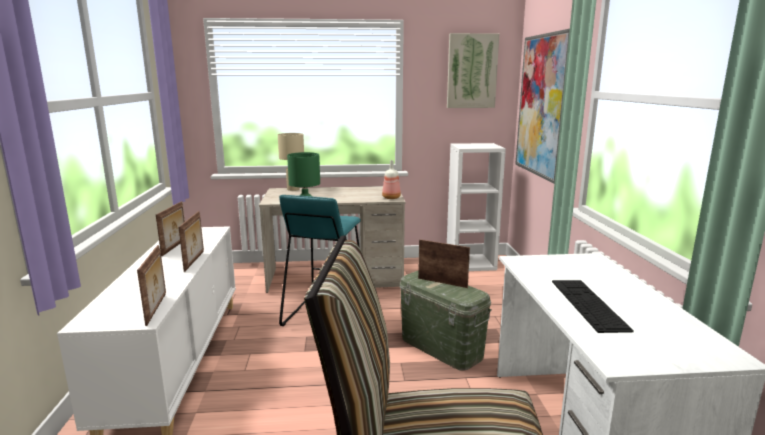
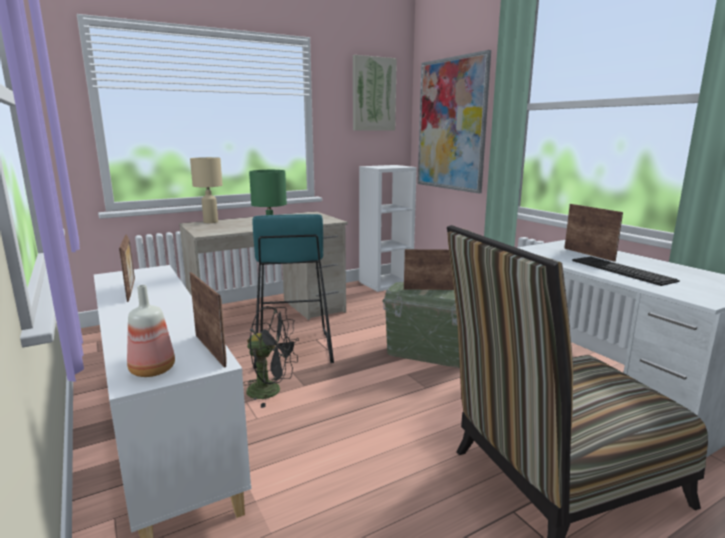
camera: 25 degrees left, 0 degrees up
picture frame [178,211,204,272] -> picture frame moved to [564,204,623,262]
bottle [382,160,401,199] -> bottle moved to [127,285,175,377]
none -> black fan [243,306,299,408]

